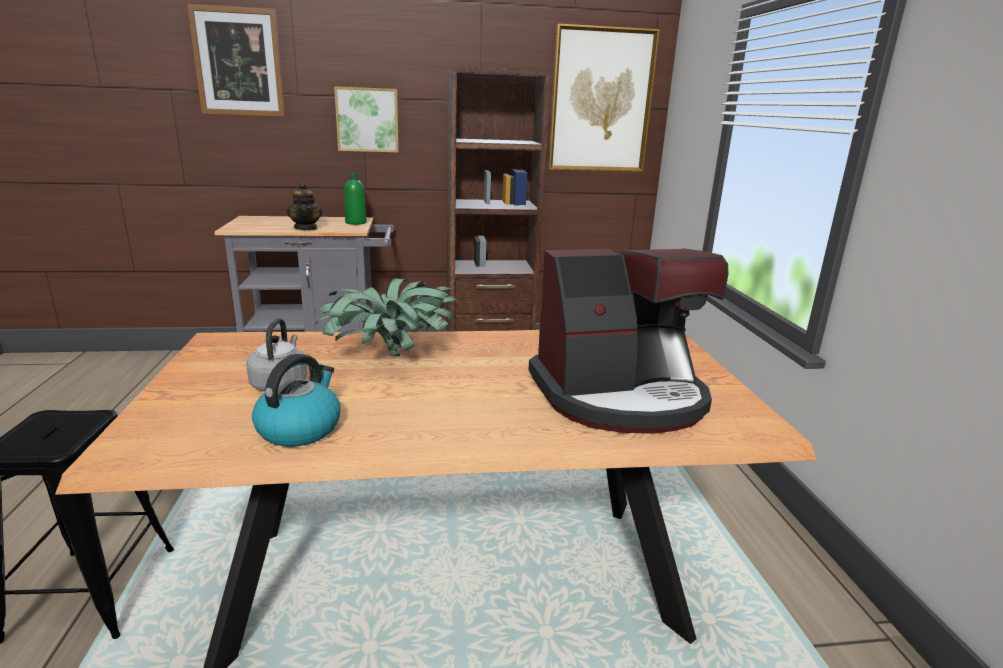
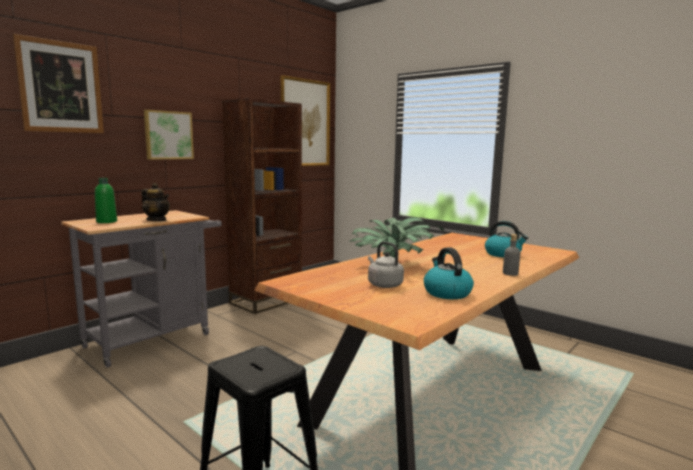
camera: 40 degrees left, 10 degrees down
green bottle [344,173,366,225] -> green bottle moved to [95,178,117,223]
coffee machine [528,248,728,434] -> kettle [485,221,528,257]
none -> grey bottle [503,234,521,276]

